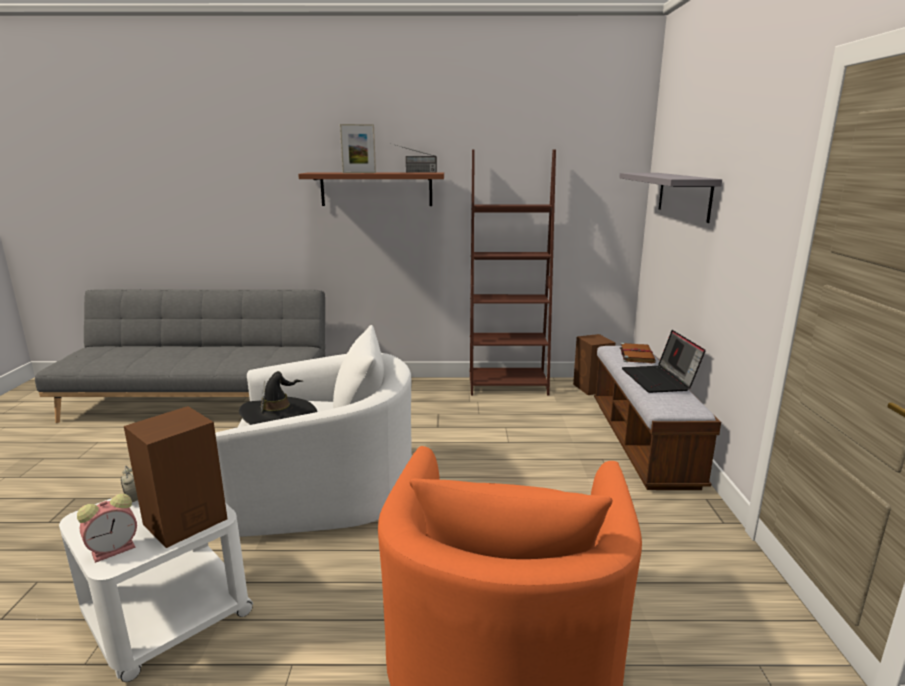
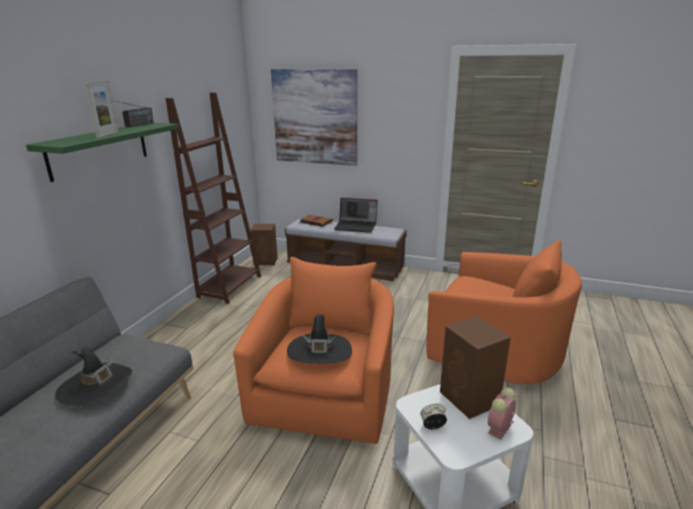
camera: 70 degrees left, 5 degrees up
alarm clock [77,494,137,563] -> alarm clock turned 120 degrees counterclockwise [488,388,516,440]
white armchair [215,325,412,537] -> orange armchair [233,257,394,444]
brown shelf [298,172,444,206] -> green shelf [26,123,179,182]
grey shelf [619,173,722,223] -> picture [271,69,357,166]
none -> black hat [55,347,132,407]

